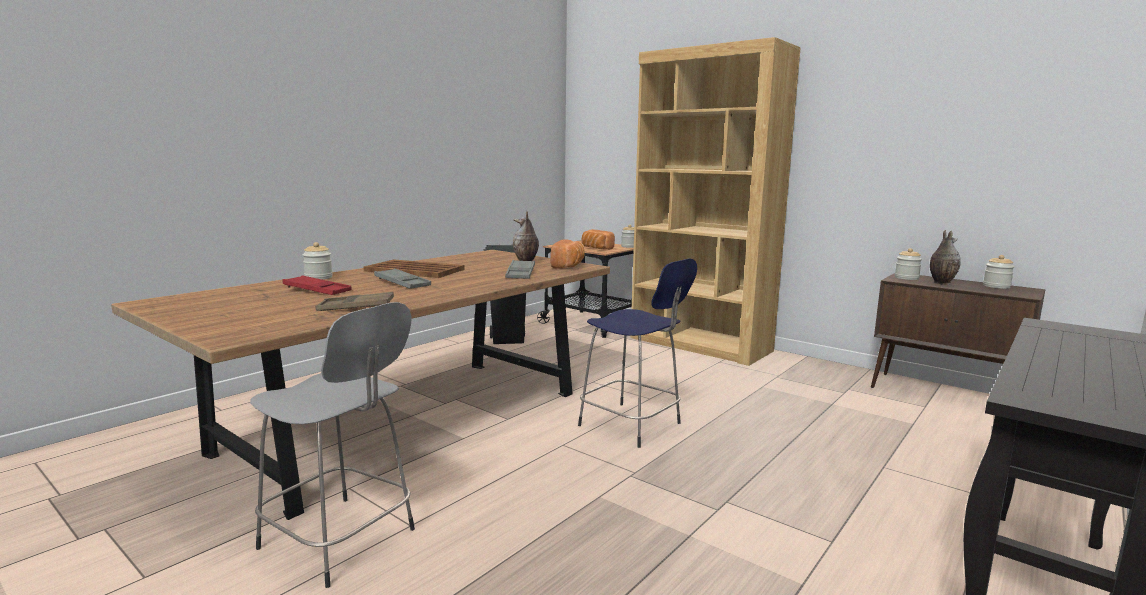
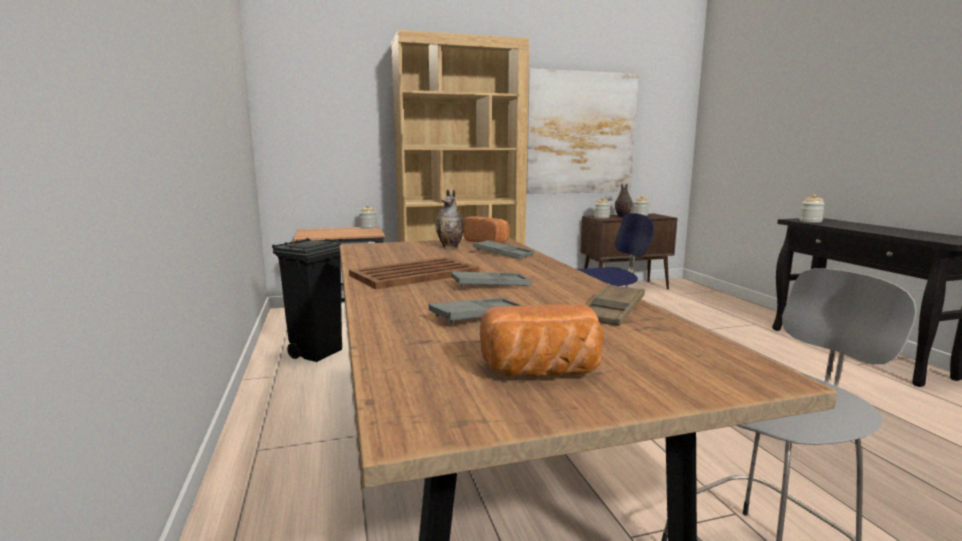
camera: 55 degrees left, 0 degrees up
red tray [283,275,351,295] -> grey tray [429,298,521,324]
jar [303,242,333,279] -> jar moved to [799,194,825,223]
bread [581,229,615,250] -> bread moved to [480,304,603,377]
none -> picture [526,69,638,194]

